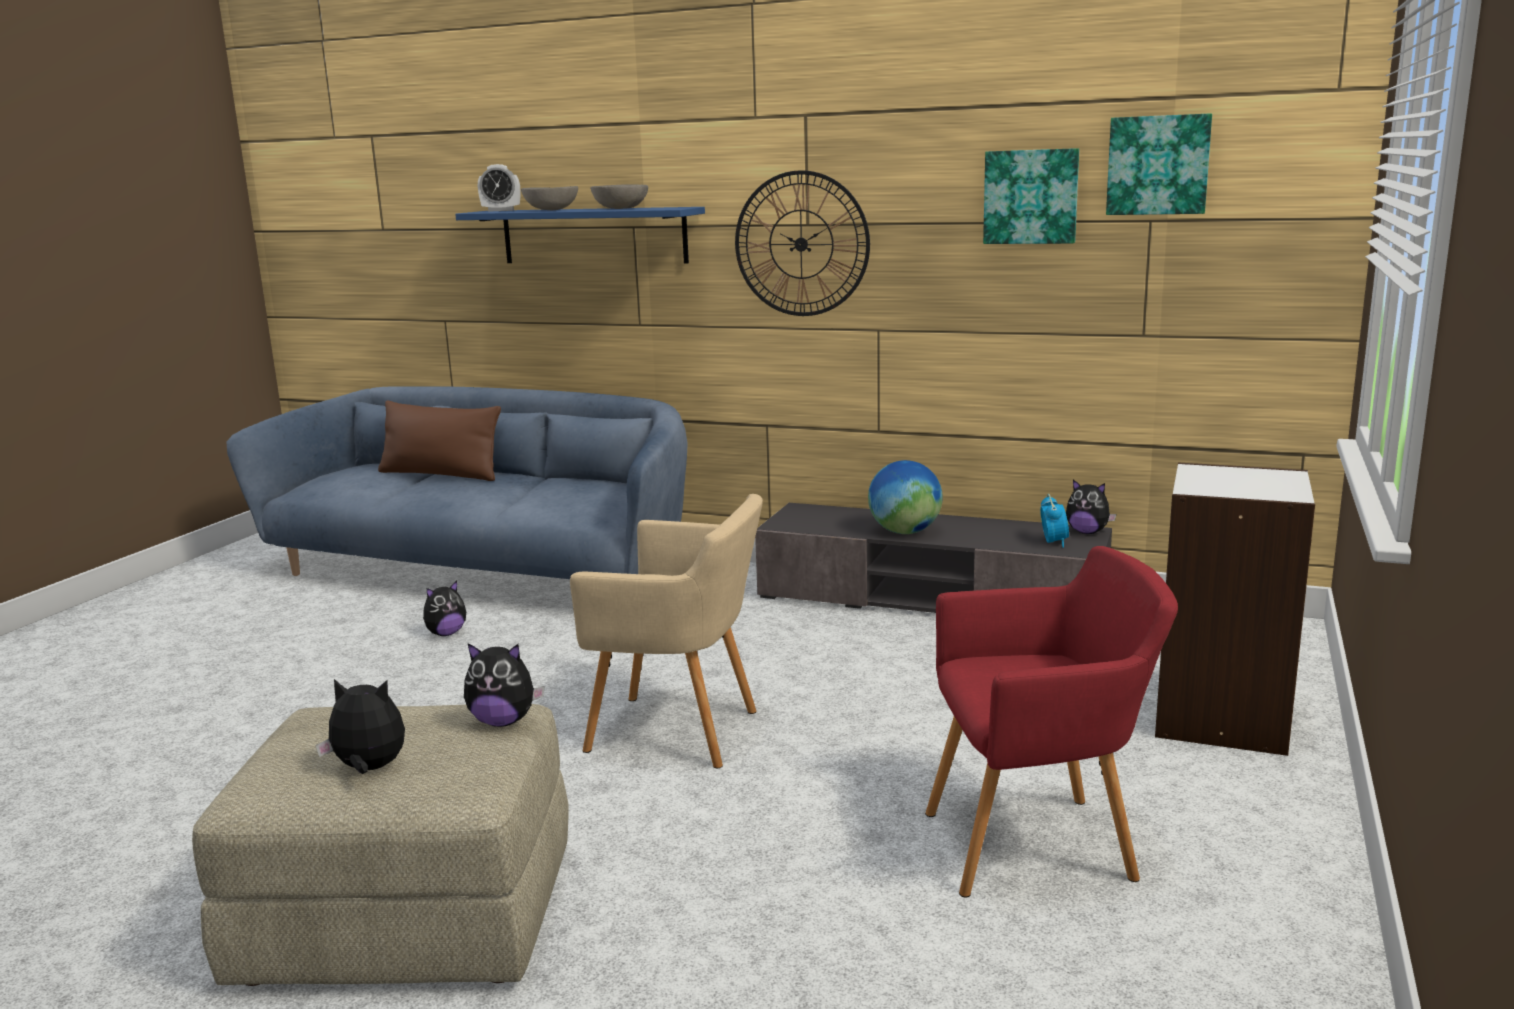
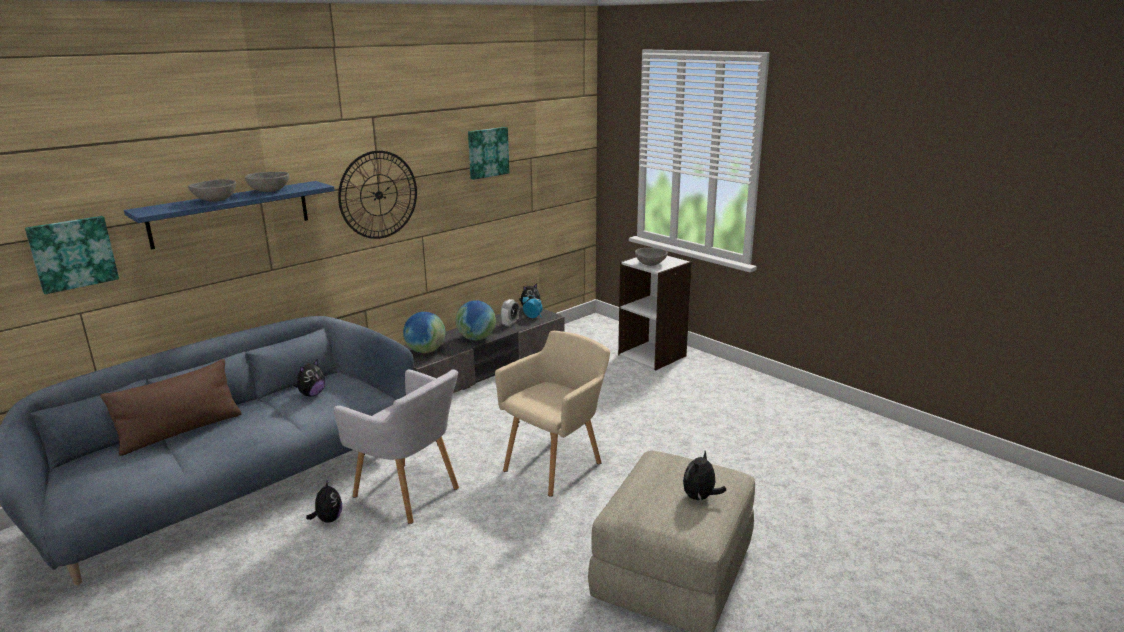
camera: 65 degrees left, 5 degrees up
plush toy [464,643,545,727] -> plush toy moved to [293,359,325,397]
alarm clock [478,164,520,212] -> alarm clock moved to [501,299,519,327]
red armchair [925,546,1178,897] -> none
picture [1106,114,1212,215] -> picture moved to [25,216,119,294]
none -> grey armchair [333,369,459,524]
none -> globe [403,312,445,353]
none -> grey bowl [635,248,668,266]

